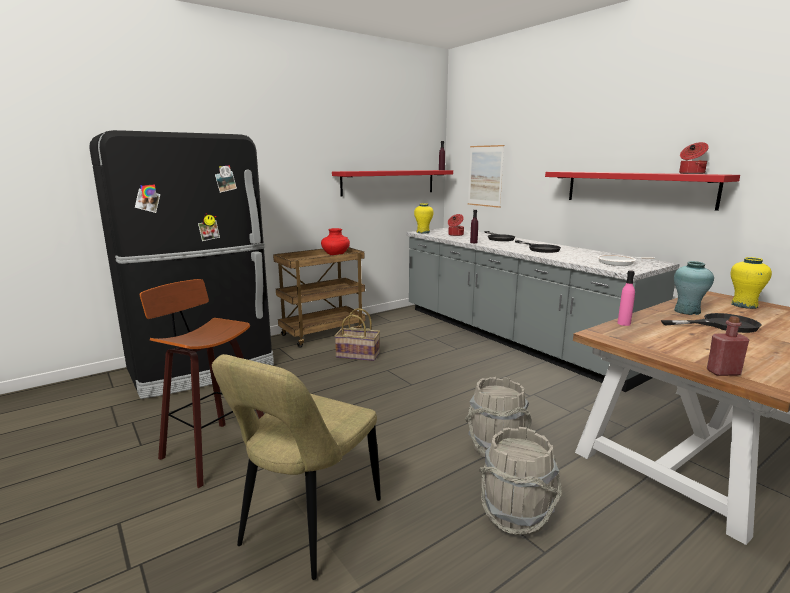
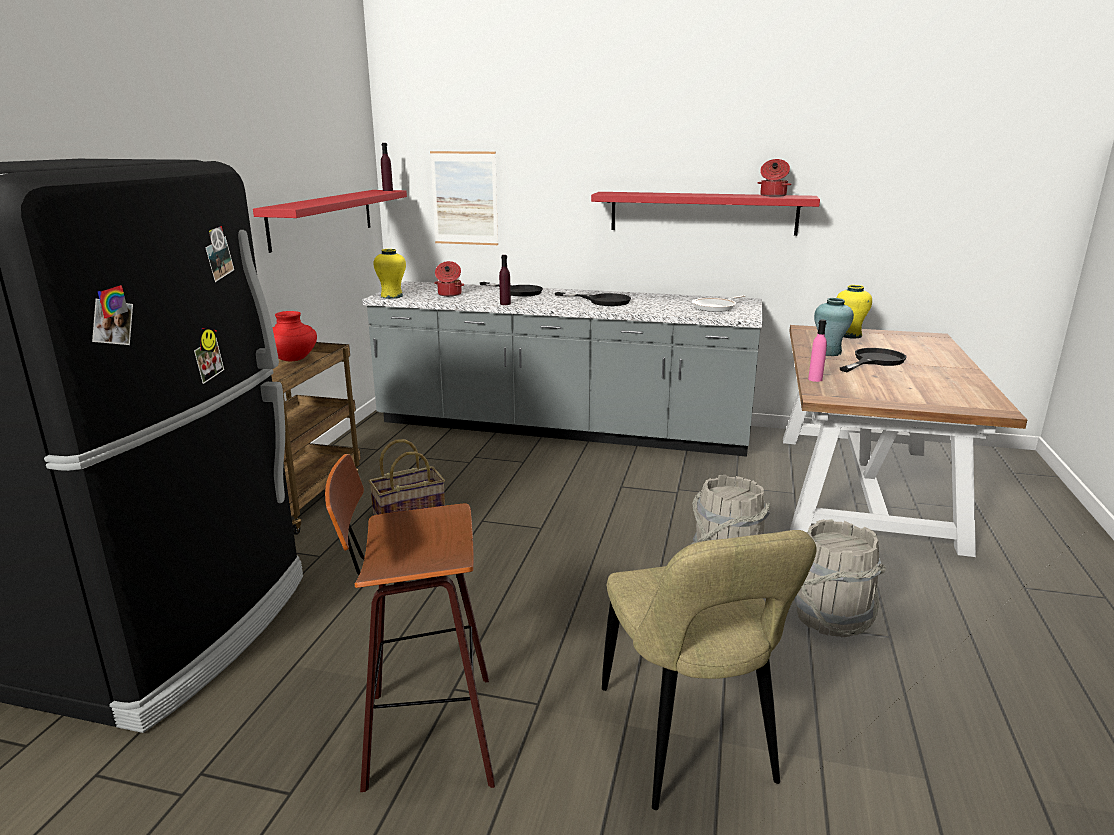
camera: 40 degrees left, 5 degrees up
red bottle [707,316,749,376] -> none

